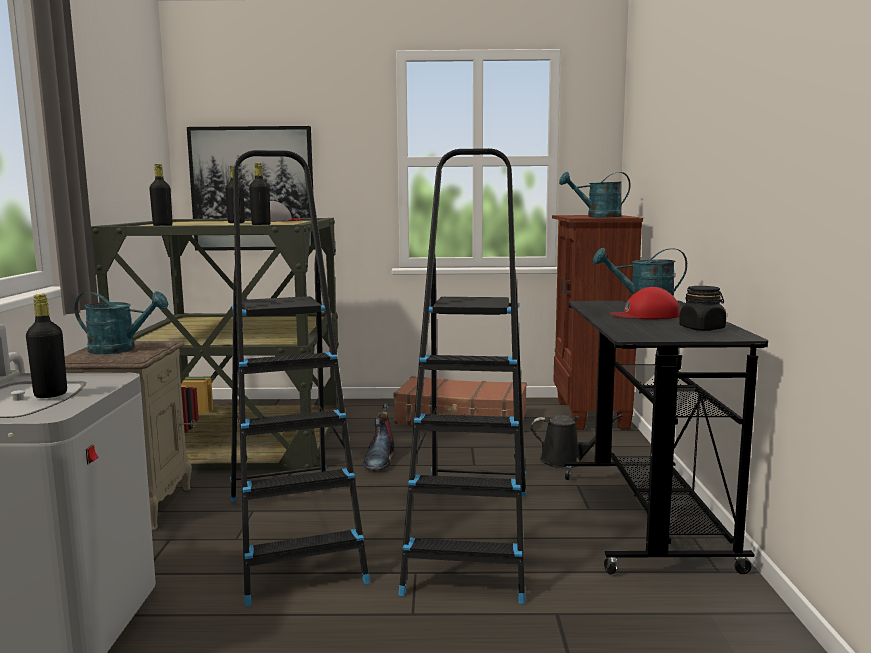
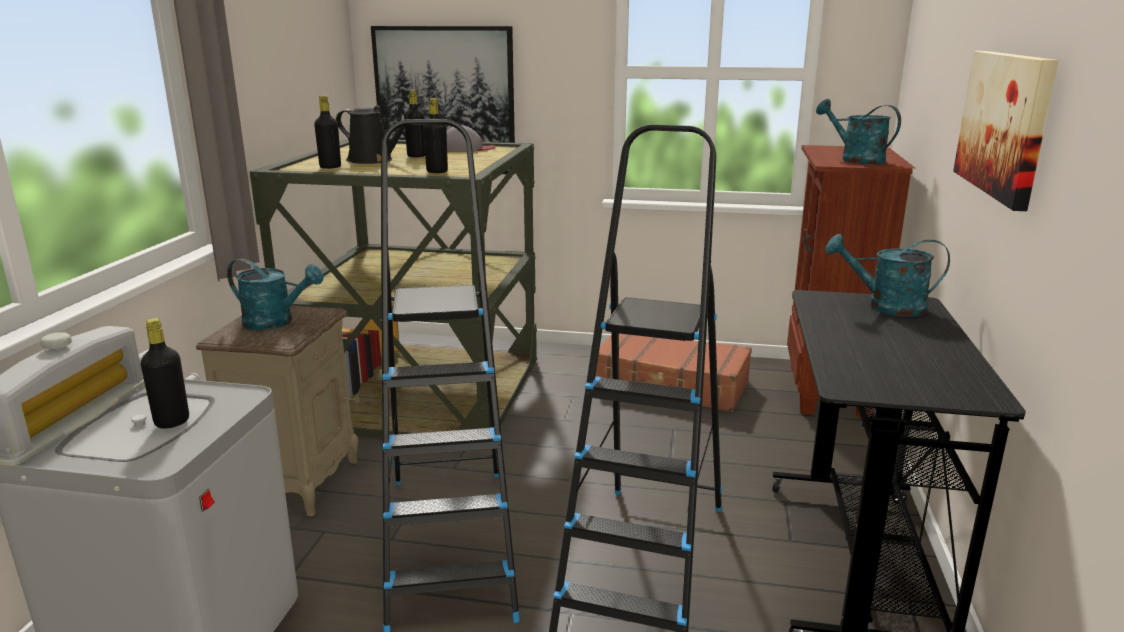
camera: 10 degrees right, 10 degrees up
boot [363,402,394,470] -> none
black watering can [530,414,623,468] -> black watering can moved to [336,103,421,164]
turquoise watering can [559,172,631,217] -> turquoise watering can turned 45 degrees clockwise [816,99,901,165]
red cap [609,287,680,319] -> none
black jar [679,286,726,331] -> none
none -> picture [953,51,1058,211]

